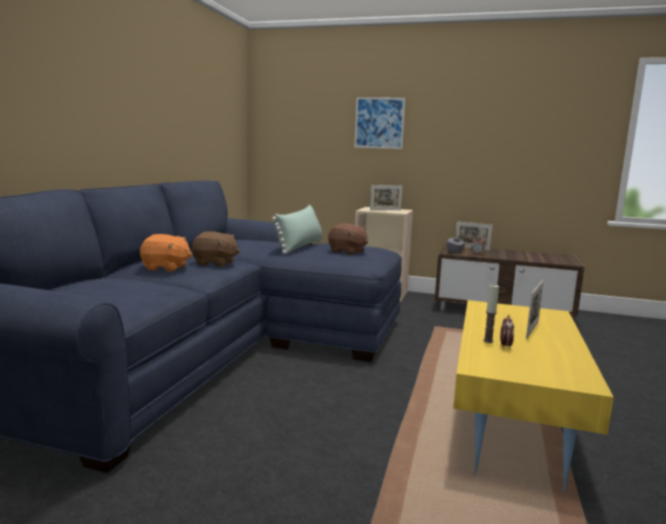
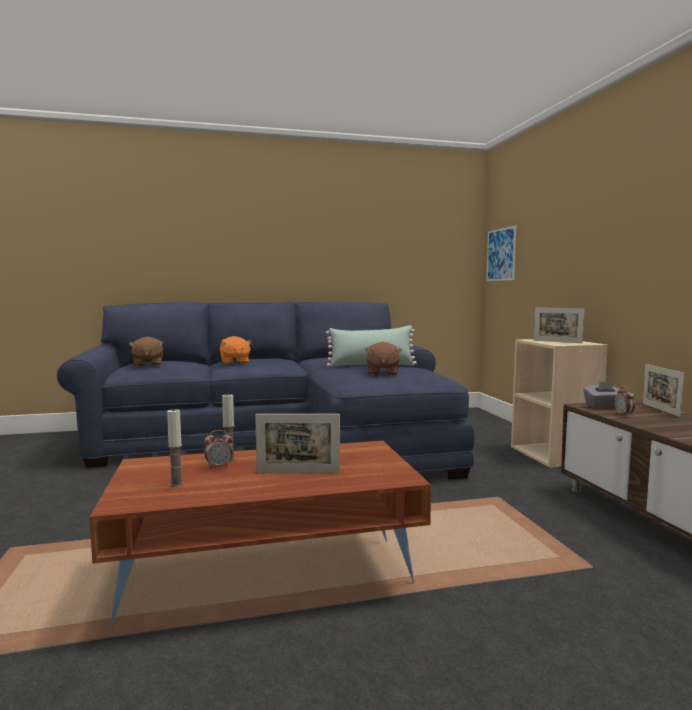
camera: 60 degrees right, 5 degrees down
brown plush toy [192,231,240,267] -> brown plush toy moved to [129,337,164,367]
picture [355,97,405,149] -> picture moved to [486,226,516,281]
yellow coffee table [453,300,614,494] -> brown coffee table [89,441,431,626]
none -> candle [167,408,183,487]

